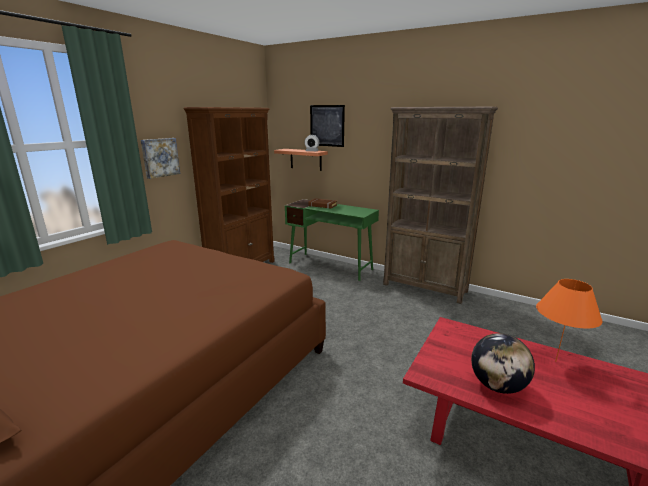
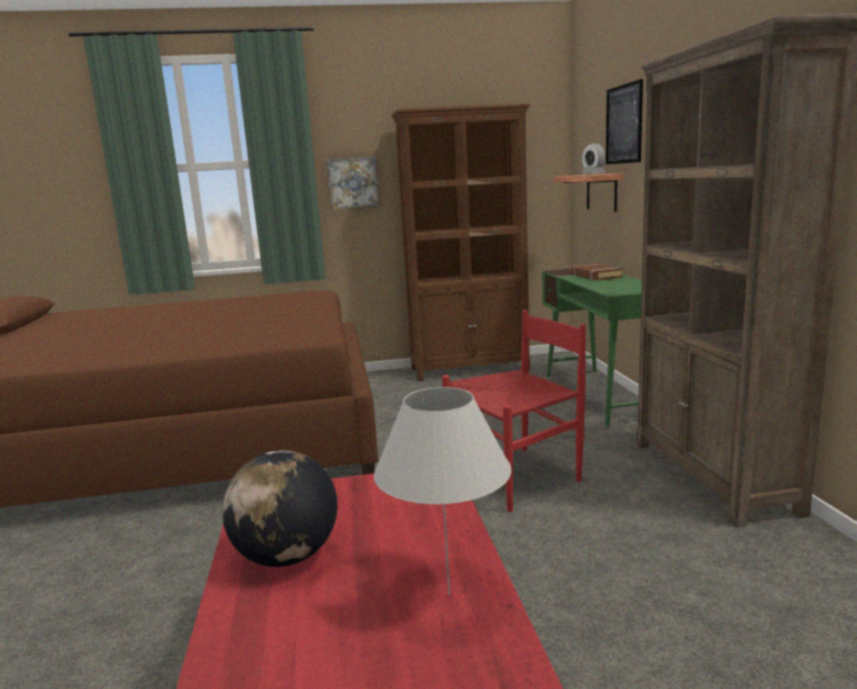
camera: 50 degrees right, 5 degrees down
orange table lamp [536,279,603,362] -> white table lamp [374,387,512,595]
none -> red chair [442,310,586,512]

